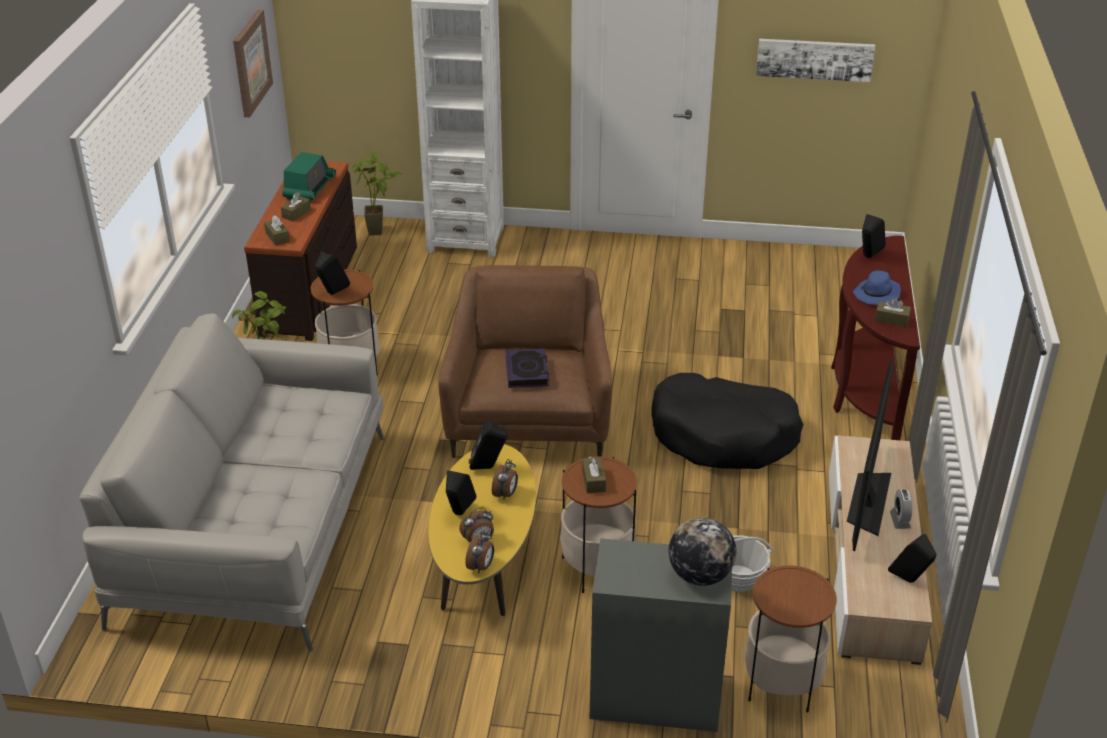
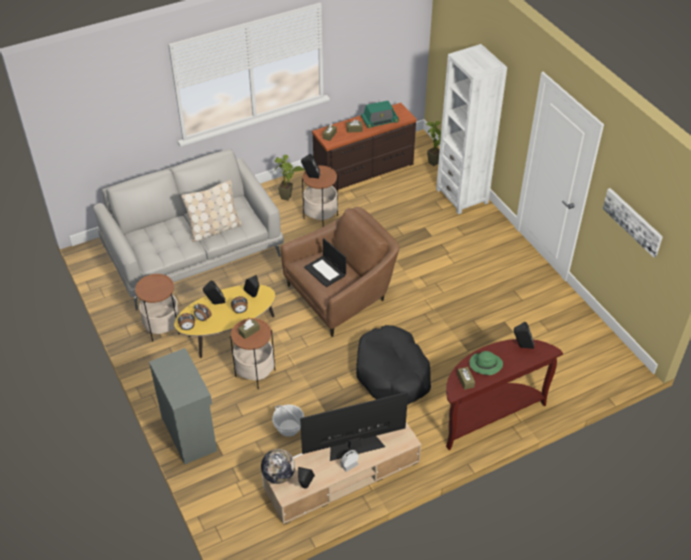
camera: 55 degrees right, 10 degrees up
picture [233,9,273,117] -> none
book [506,349,549,388] -> laptop [304,238,346,287]
globe [669,517,736,586] -> globe moved to [261,449,295,484]
side table [745,565,837,712] -> side table moved to [135,274,180,342]
blue hat [853,270,901,305] -> green hat [469,351,503,375]
none -> beige pillow [181,180,242,242]

